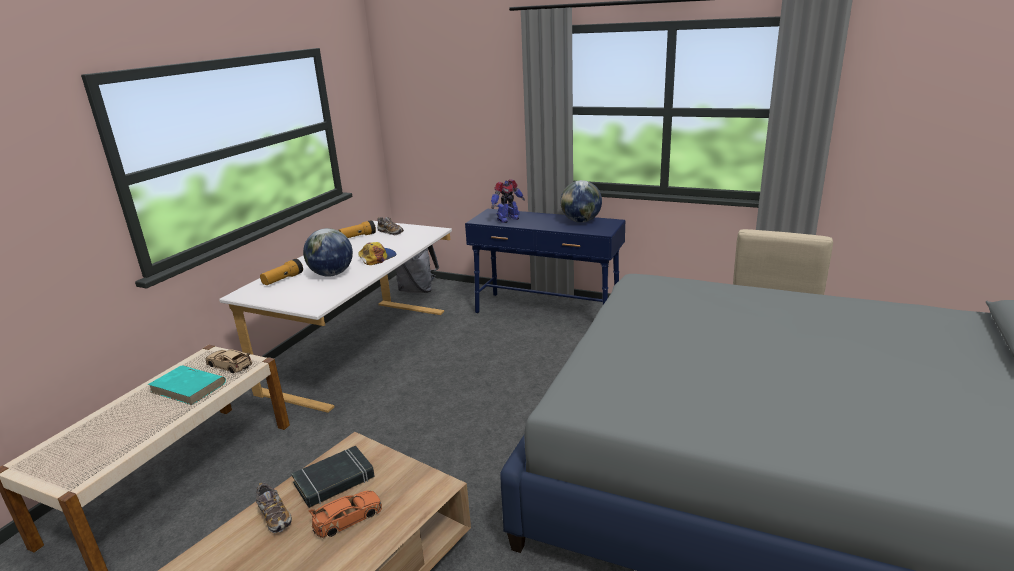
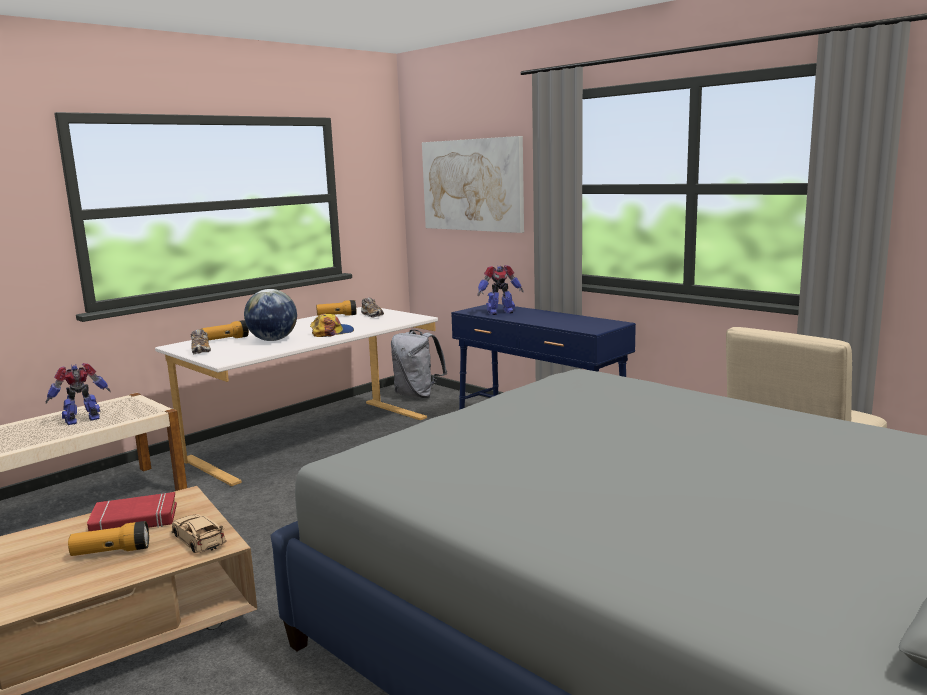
camera: 20 degrees right, 10 degrees down
turquoise book [148,366,226,405] -> toy robot [46,363,111,425]
beige toy car [206,349,253,373] -> beige toy car moved to [171,514,227,553]
shoe [256,482,292,533] -> shoe moved to [191,329,211,355]
black book [291,446,375,508] -> red book [87,492,177,532]
orange toy car [308,490,382,538] -> flashlight [68,521,149,556]
globe [560,180,602,223] -> none
none -> picture [422,136,524,233]

